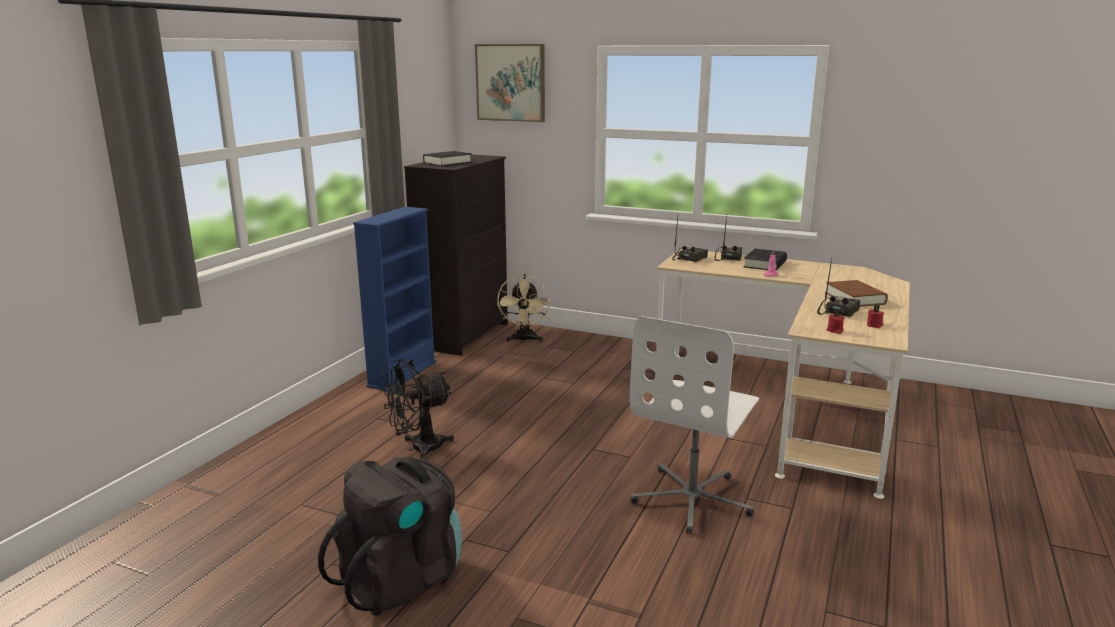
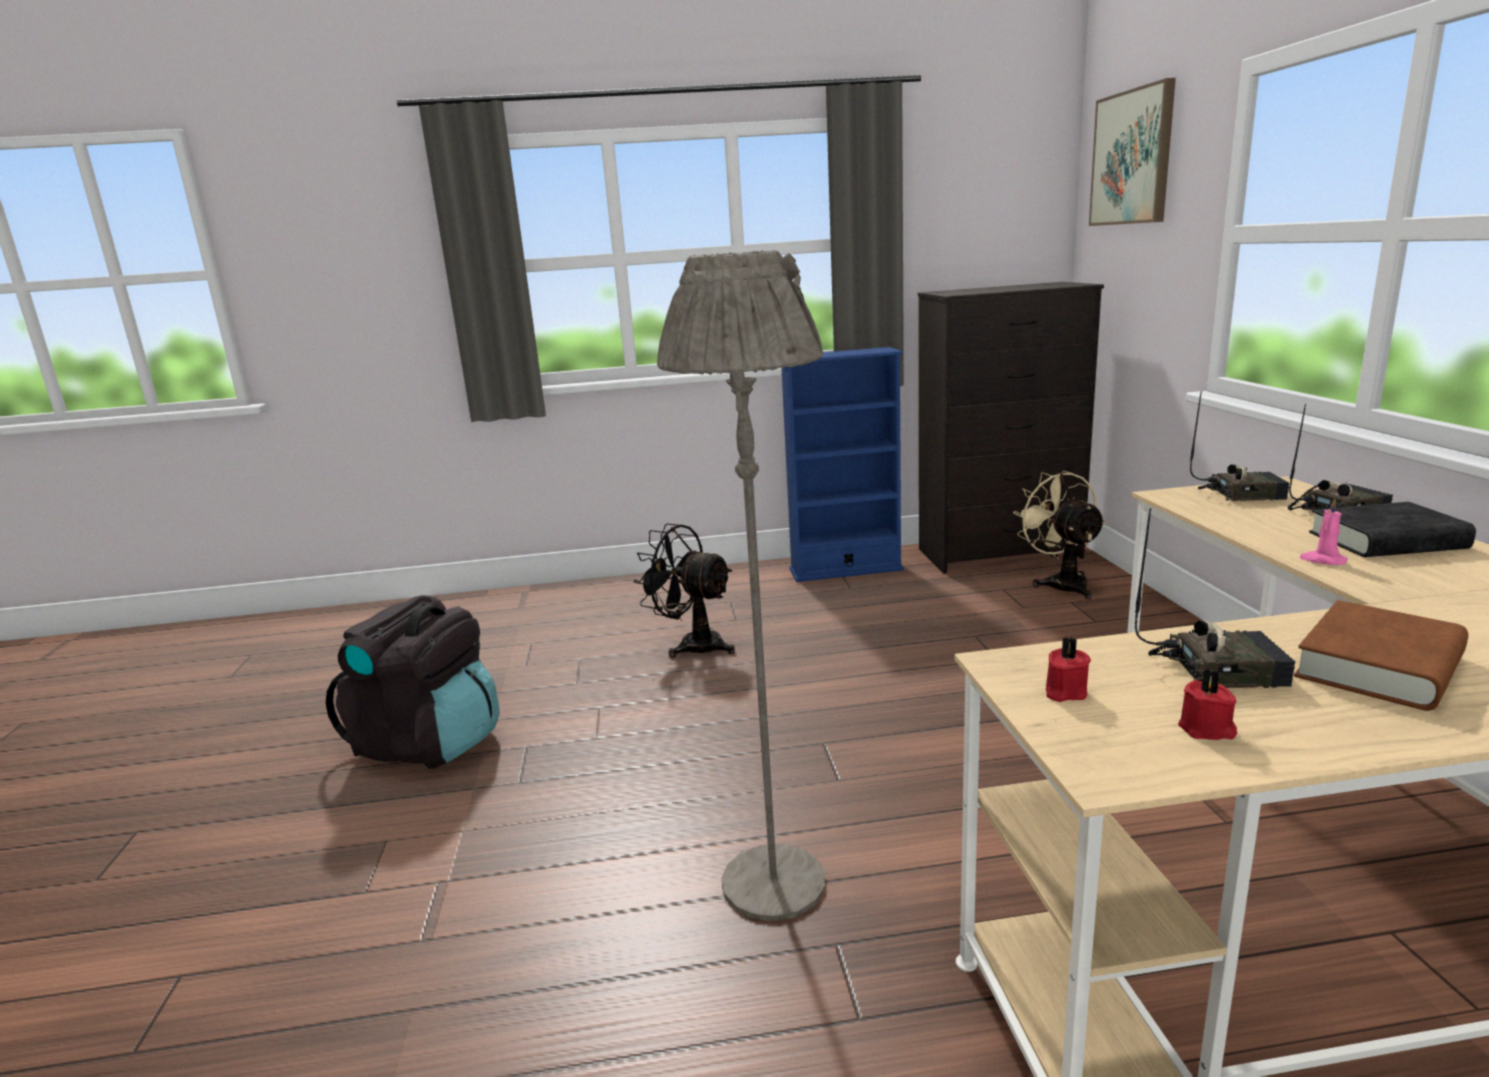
camera: 60 degrees right, 0 degrees up
black book [423,151,472,166] -> none
beige fan [497,274,551,342] -> beige fan turned 105 degrees clockwise [1013,471,1106,599]
white office chair [630,316,759,534] -> grey floor lamp [657,250,826,921]

